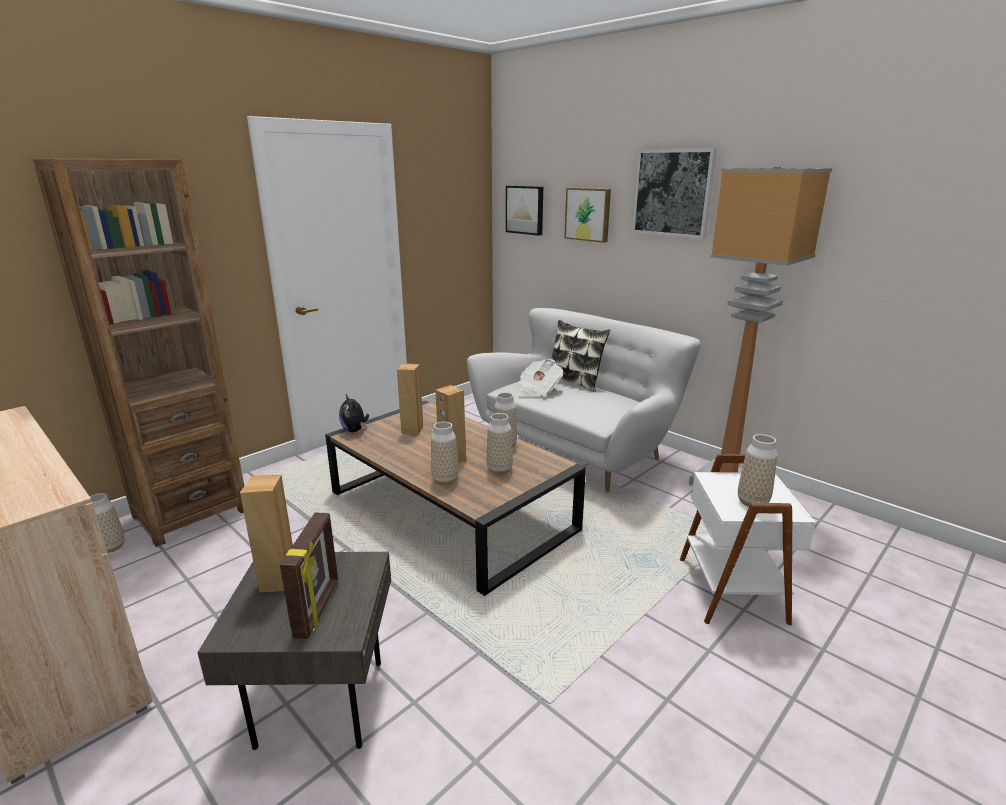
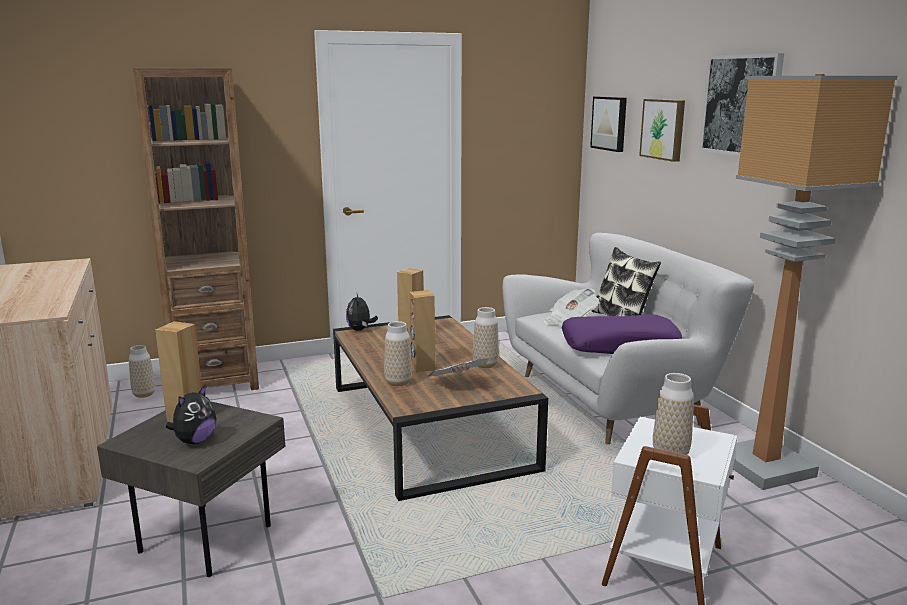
camera: 25 degrees right, 5 degrees down
picture frame [280,513,338,639] -> plush toy [166,385,216,444]
vase [486,413,513,475] -> newspaper [427,359,489,377]
none -> purple pillow [562,314,682,354]

